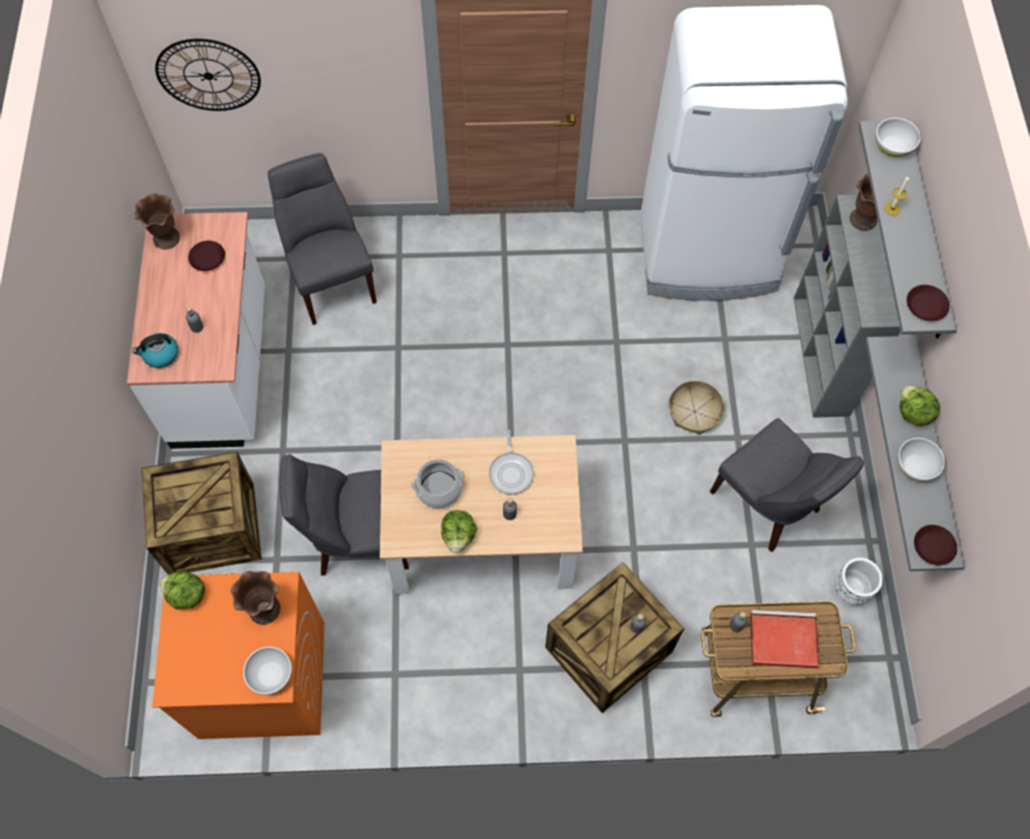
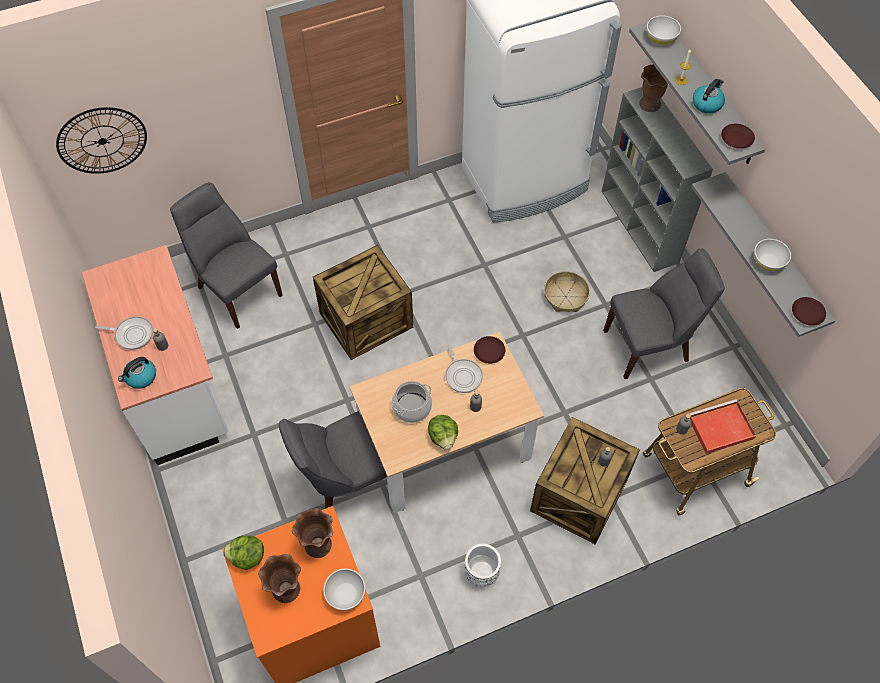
camera: 20 degrees left, 5 degrees down
brown vase [134,194,180,249] -> brown vase moved to [258,554,301,603]
crate [141,452,262,575] -> crate moved to [313,245,413,360]
brown plate [188,241,225,271] -> brown plate moved to [474,336,505,364]
grey chair [710,418,864,552] -> grey chair turned 45 degrees counterclockwise [603,248,725,379]
white planter [834,558,883,606] -> white planter moved to [464,544,501,587]
lettuce [900,385,940,426] -> none
none -> frying pan [95,316,153,350]
none -> kettle [693,79,725,114]

